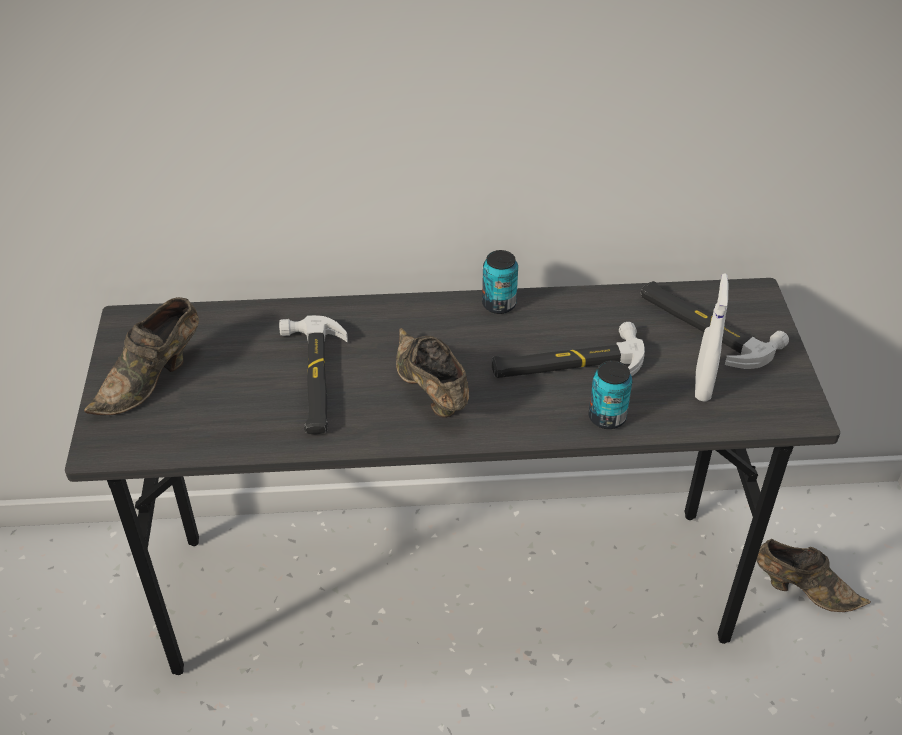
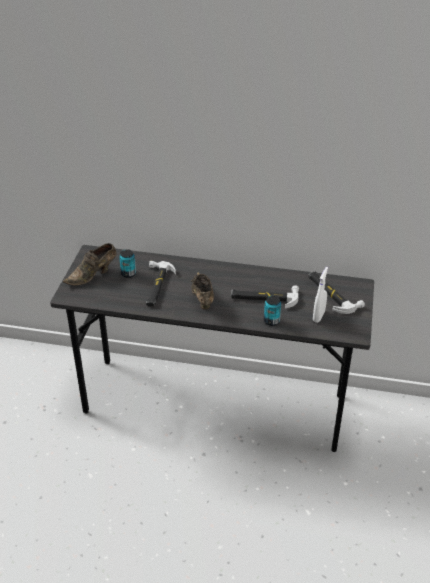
camera: 15 degrees right, 5 degrees down
can [482,250,518,314] -> can moved to [119,249,136,278]
brown shoe [757,539,871,612] -> none

